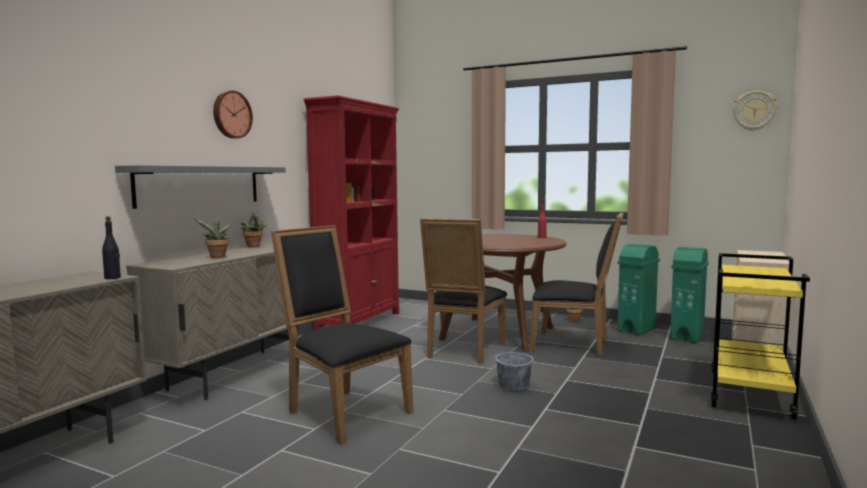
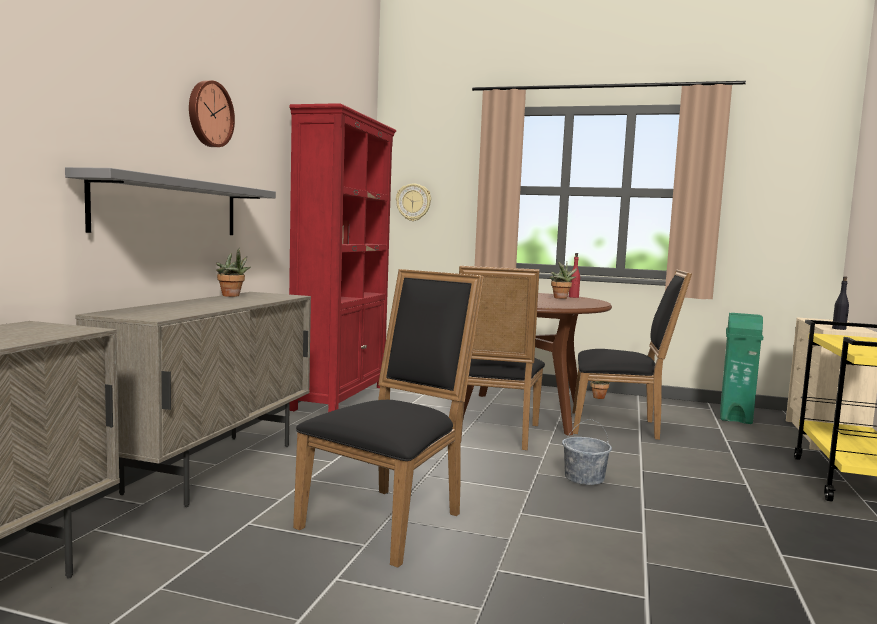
camera: 10 degrees left, 0 degrees up
black bottle [102,216,121,279] -> black bottle moved to [832,276,849,330]
potted plant [193,217,233,258] -> potted plant moved to [549,261,578,299]
black chair [271,225,413,444] -> black chair turned 90 degrees clockwise [293,269,484,568]
green trash can [617,244,660,336] -> none
wall clock [733,91,777,131] -> wall clock moved to [396,184,431,221]

